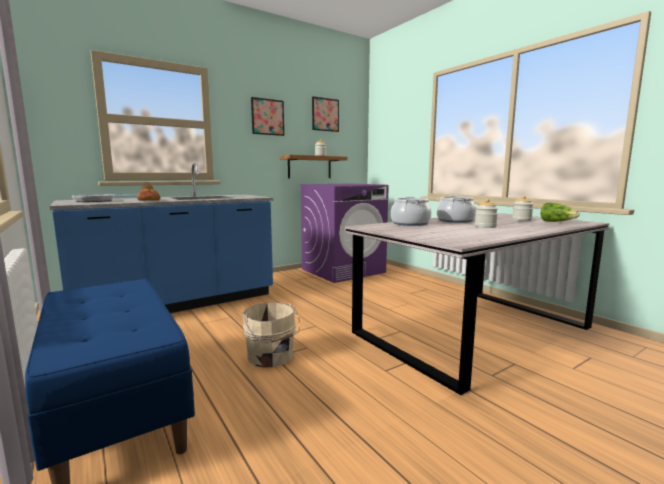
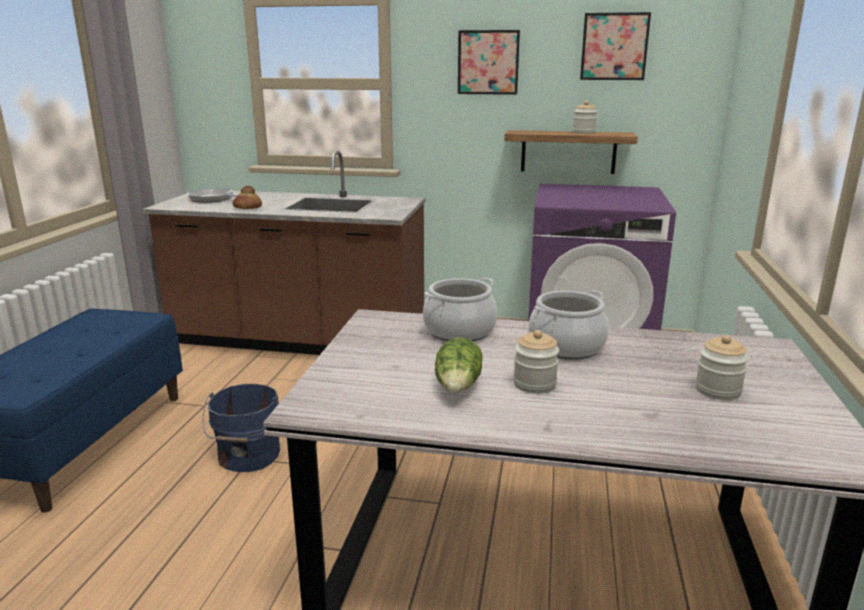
camera: 45 degrees right, 10 degrees up
blue counter [50,163,273,313] -> brown counter [142,151,425,355]
beige bucket [243,302,300,368] -> blue bucket [202,384,280,472]
lettuce [540,203,580,222] -> lettuce moved to [435,337,483,393]

